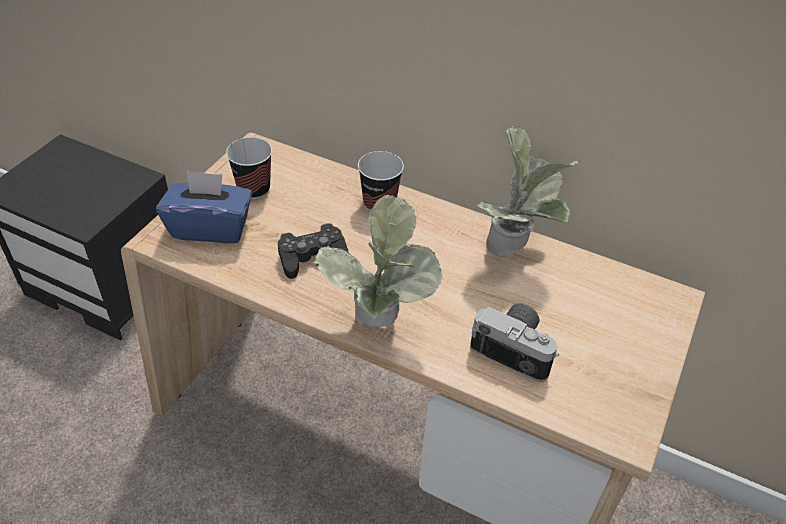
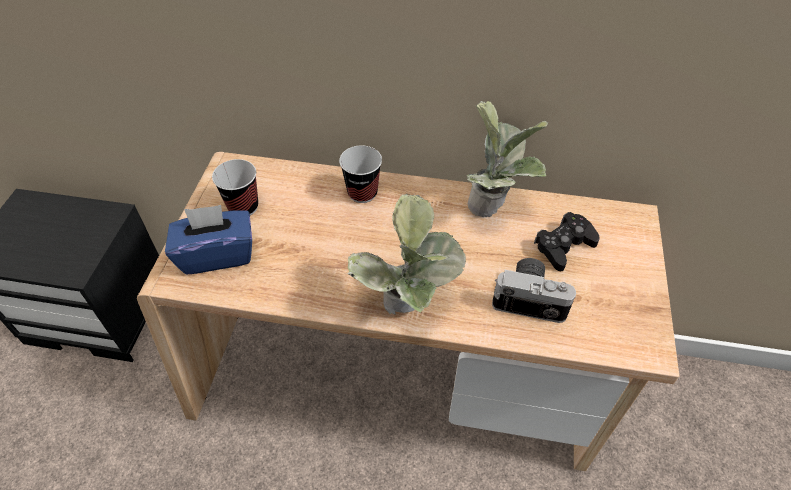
camera: 15 degrees left, 5 degrees up
black game controller [278,223,348,279] -> black game controller moved to [534,212,600,272]

